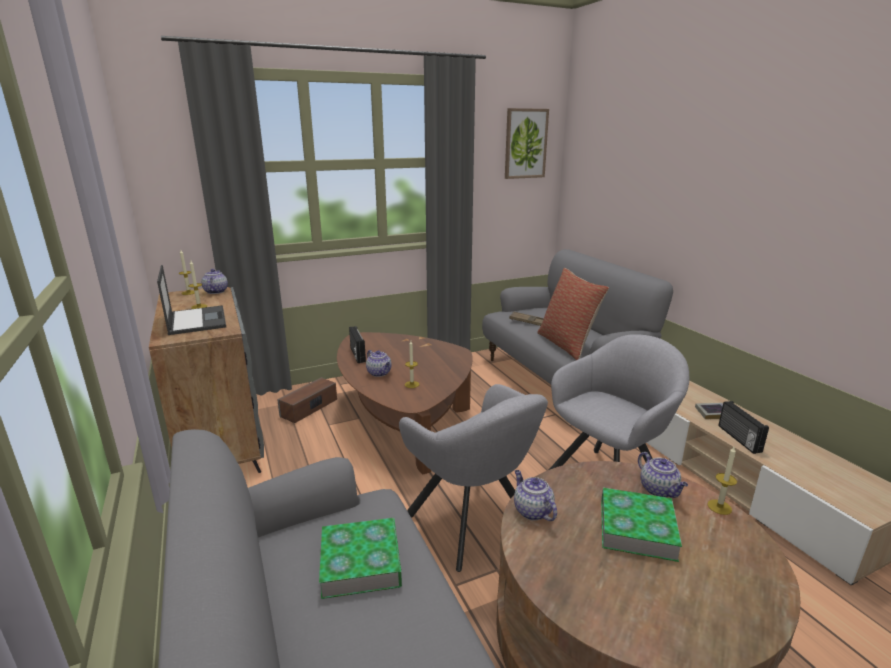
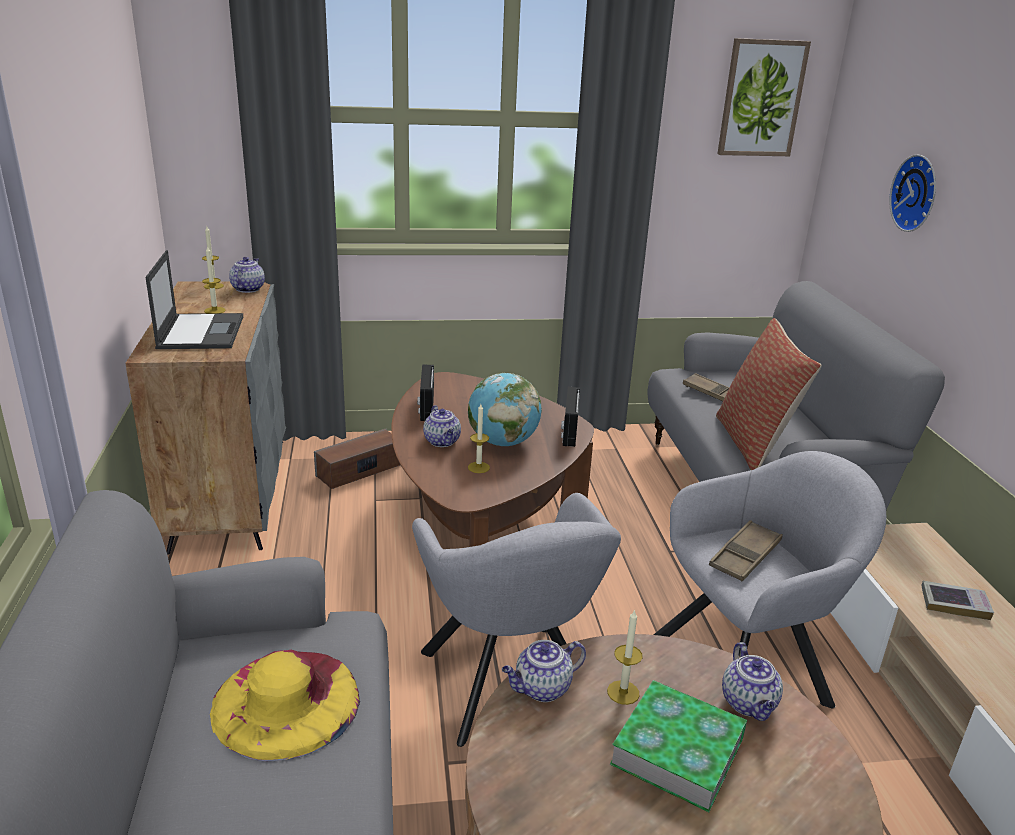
camera: 15 degrees right, 5 degrees up
book [319,518,402,599] -> yellow hat [210,650,360,761]
teapot [514,470,557,521] -> teapot turned 105 degrees counterclockwise [502,640,586,702]
candle [707,447,737,515] -> candle moved to [607,609,643,705]
radio [718,401,769,454] -> radio moved to [561,387,580,447]
none -> globe [468,373,542,446]
none -> brown tray [709,520,783,581]
none -> wall clock [889,155,936,232]

